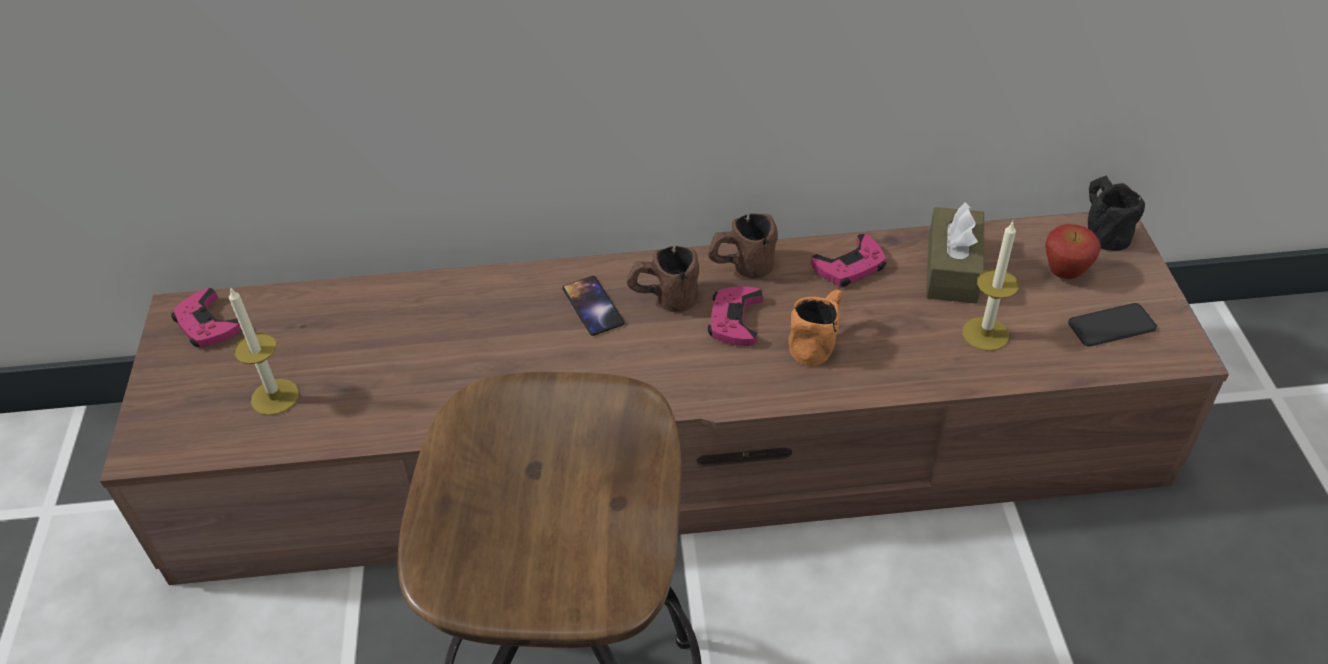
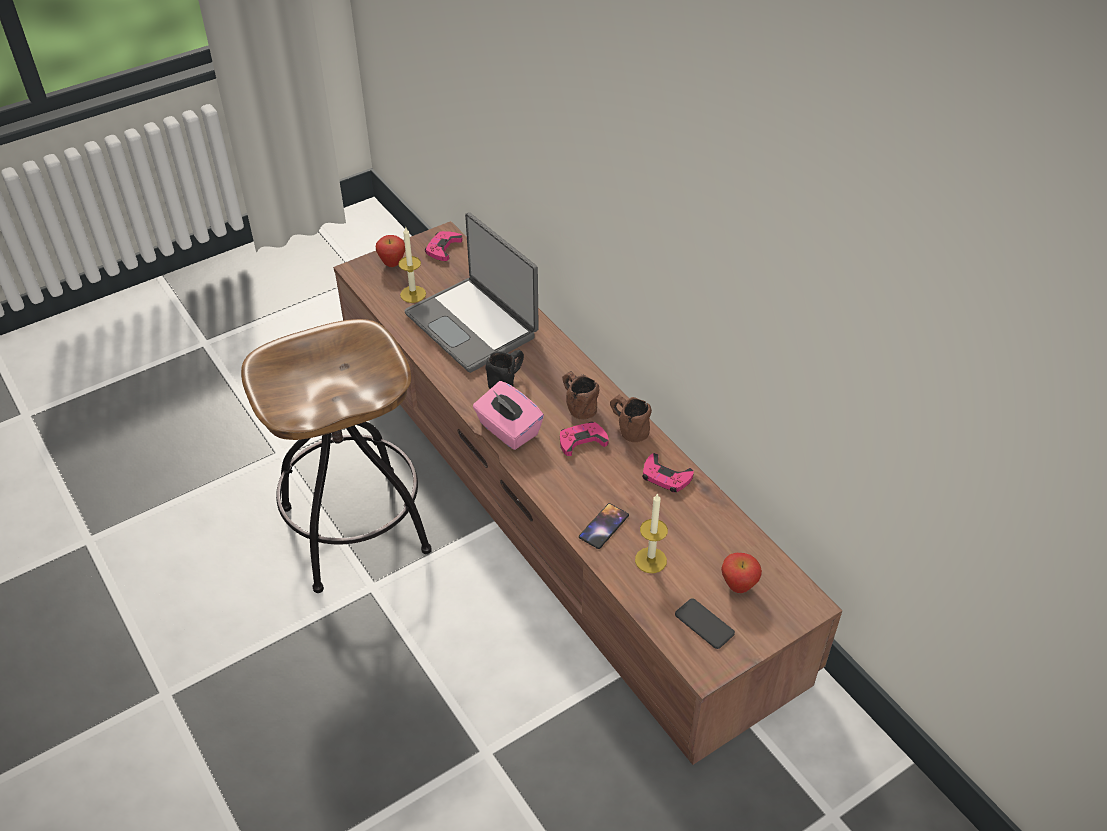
camera: 60 degrees right, 0 degrees up
phone [562,276,625,336] -> phone moved to [579,503,629,549]
orange mug [788,289,843,366] -> none
brown tissue box [926,202,984,304] -> none
black mug [1088,176,1145,251] -> black mug moved to [485,350,524,389]
none -> apple [376,235,405,267]
none -> laptop [405,212,539,373]
none -> pink tissue box [473,381,544,450]

